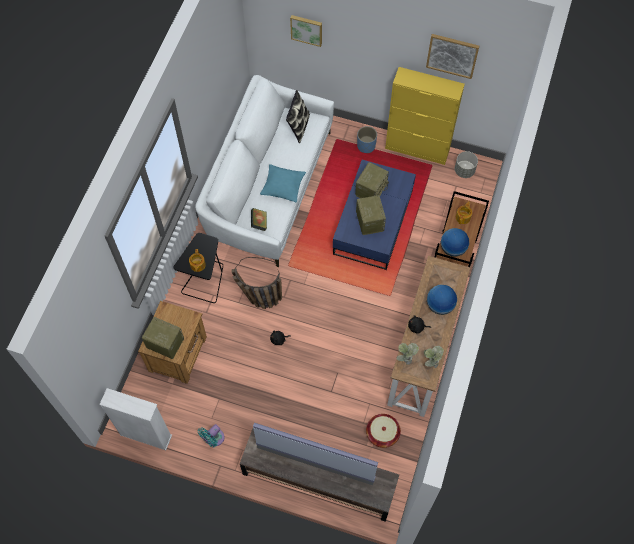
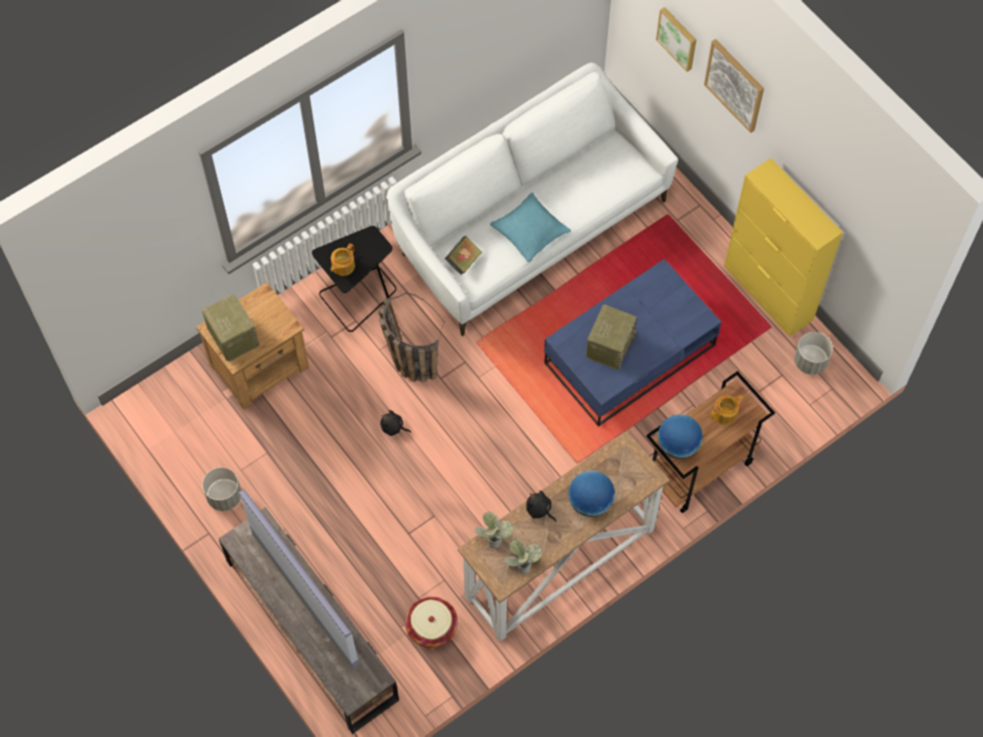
camera: 35 degrees right, 0 degrees up
white bookcase [99,388,172,450] -> none
turquoise fan [198,424,224,447] -> grey planter [202,467,241,511]
pillow [286,90,310,143] -> none
radio [355,162,389,198] -> none
blue planter [357,126,377,153] -> none
picture [426,34,479,79] -> picture moved to [704,39,764,133]

